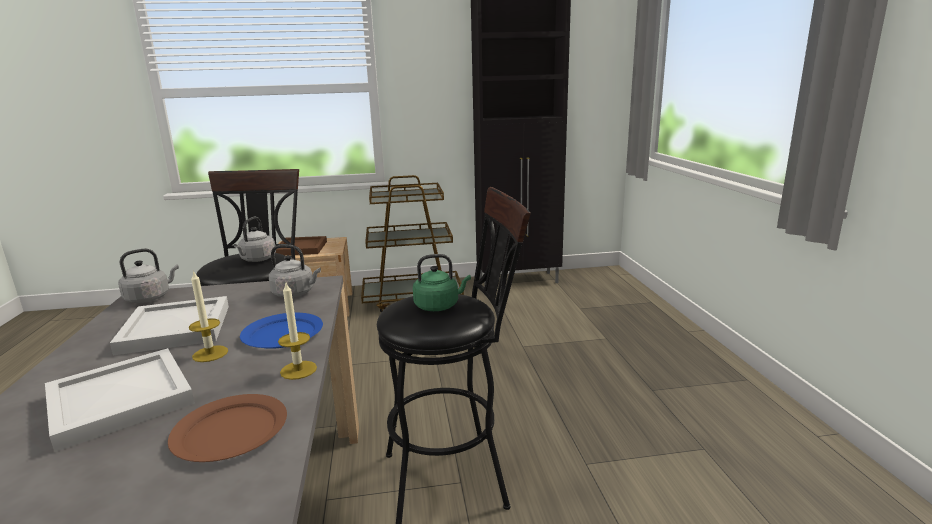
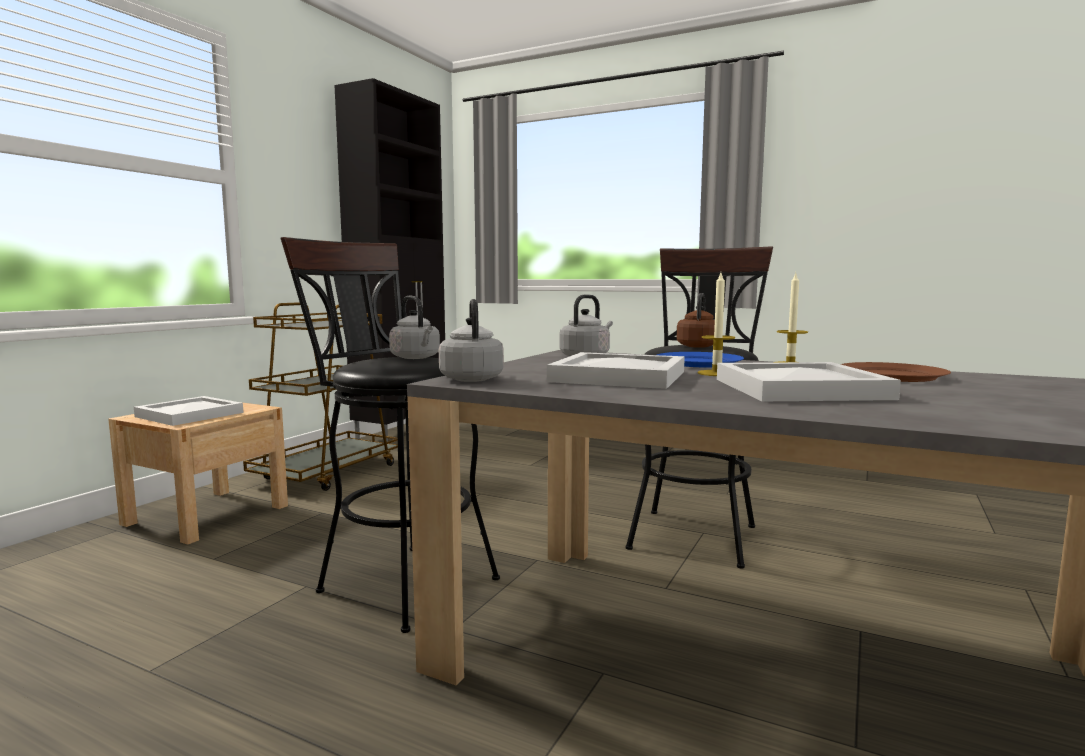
camera: 55 degrees left, 10 degrees down
brown tray [276,236,327,255] -> white tray [134,396,243,426]
green kettle [413,254,471,311] -> brown kettle [676,293,715,348]

